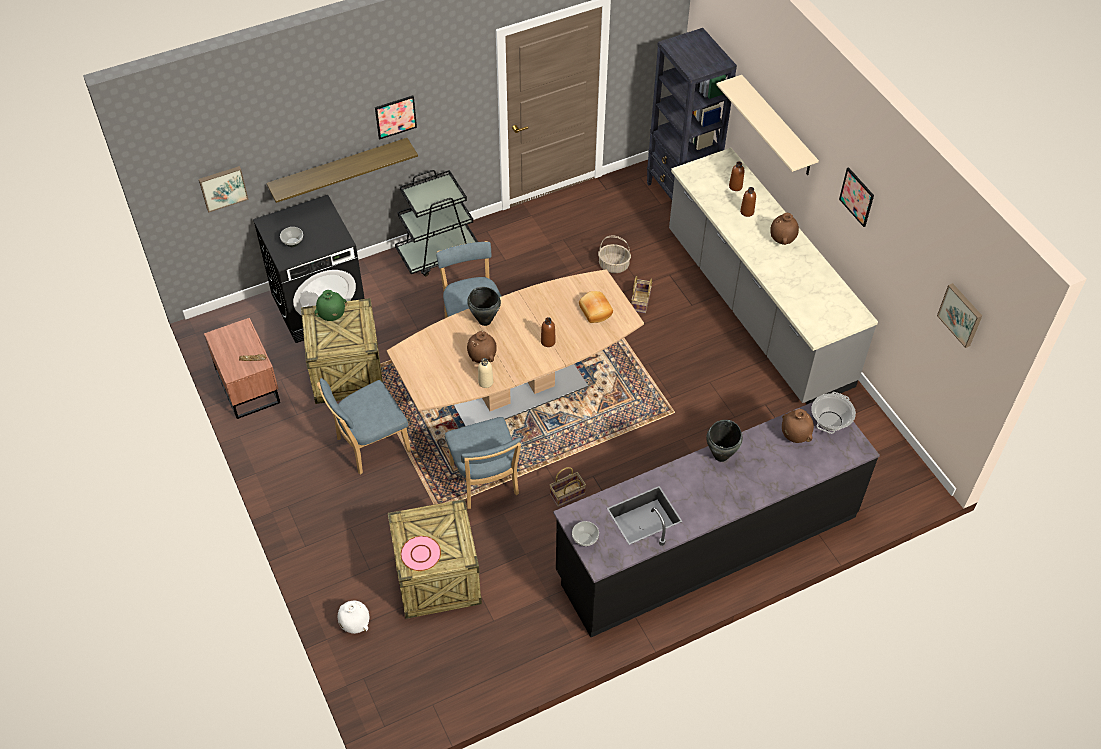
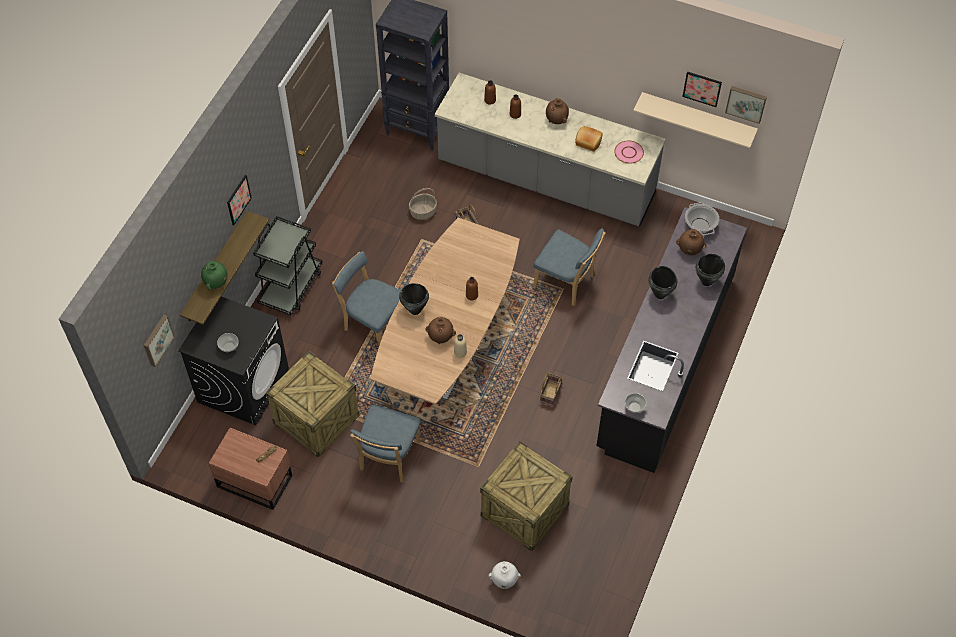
camera: 40 degrees left, 5 degrees up
green vase [314,290,347,321] -> green vase moved to [201,261,228,289]
pink plate [401,536,441,571] -> pink plate moved to [614,141,644,163]
blue chair [445,417,521,509] -> blue chair moved to [533,228,606,306]
bread [579,291,613,323] -> bread moved to [575,126,603,152]
beige shelf [716,75,819,175] -> beige shelf moved to [633,92,758,148]
picture [839,167,874,227] -> picture moved to [682,71,722,107]
none -> black cooking pot [696,254,725,286]

